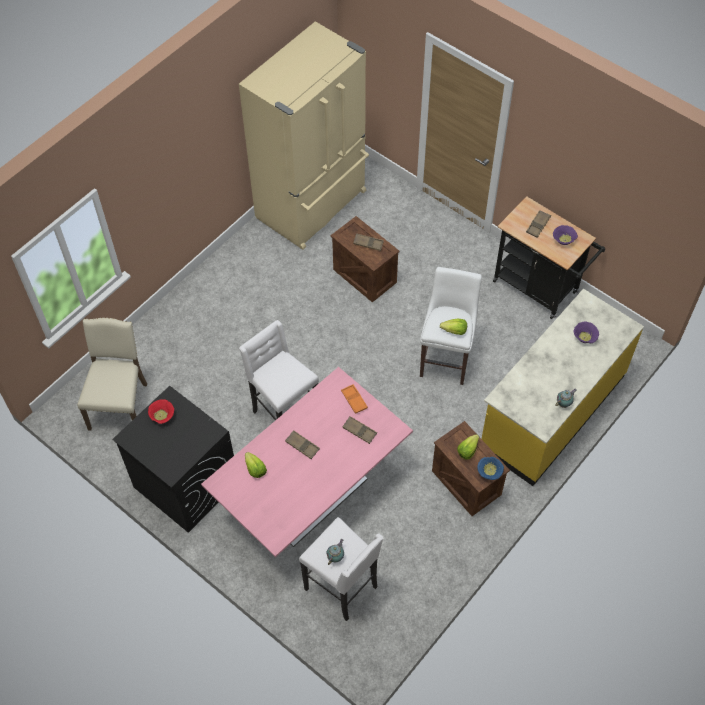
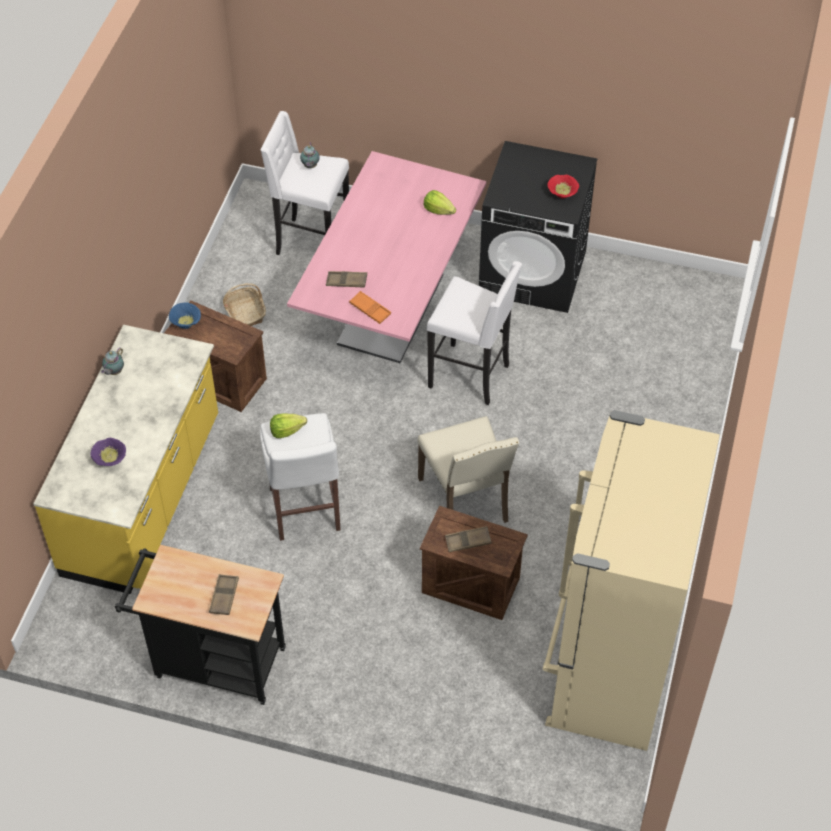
camera: 155 degrees right, 5 degrees down
beige chair [77,318,147,431] -> beige chair moved to [418,416,519,523]
brown tray [285,430,320,459] -> none
lettuce [457,434,479,460] -> none
purple bowl [553,225,578,245] -> none
none -> basket [223,283,266,326]

